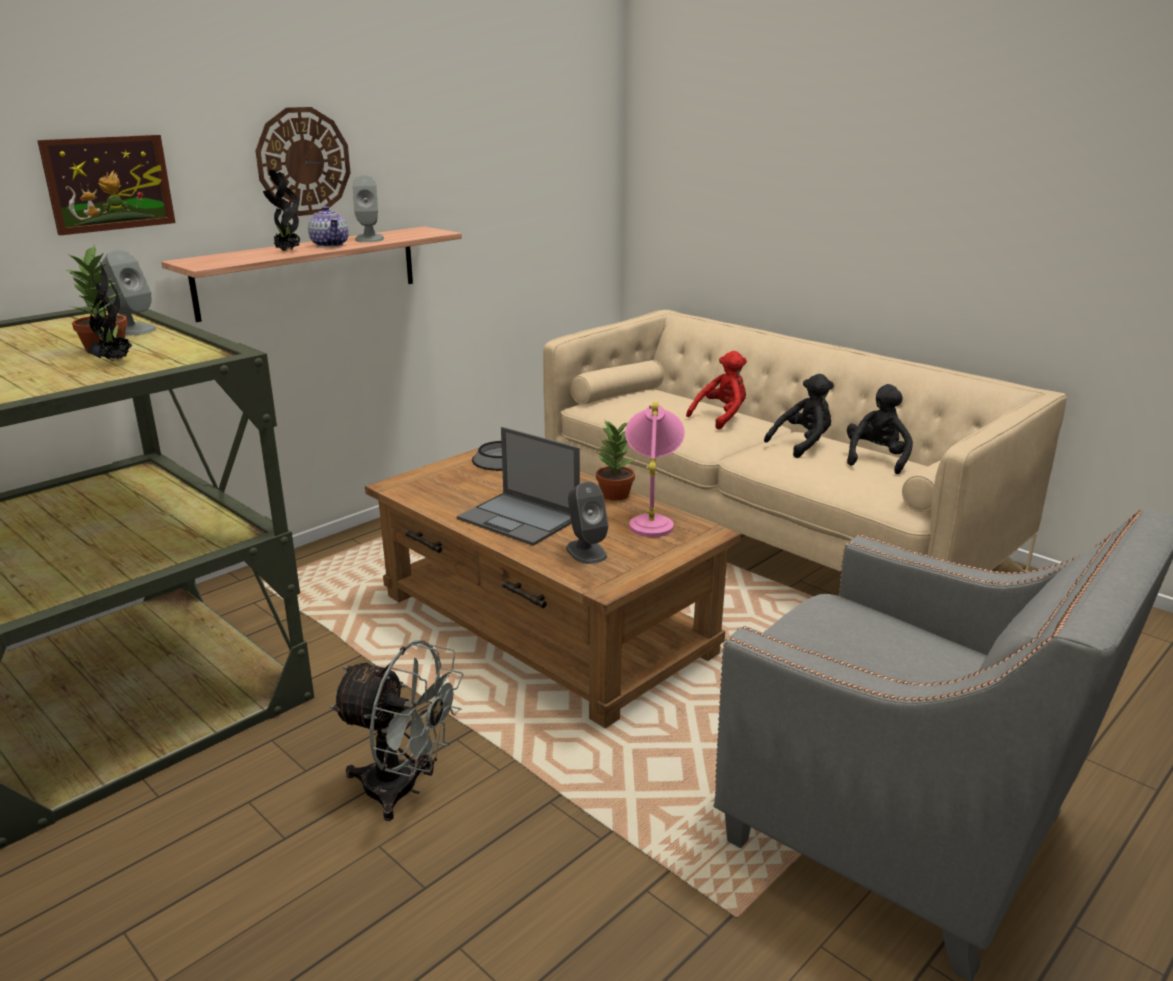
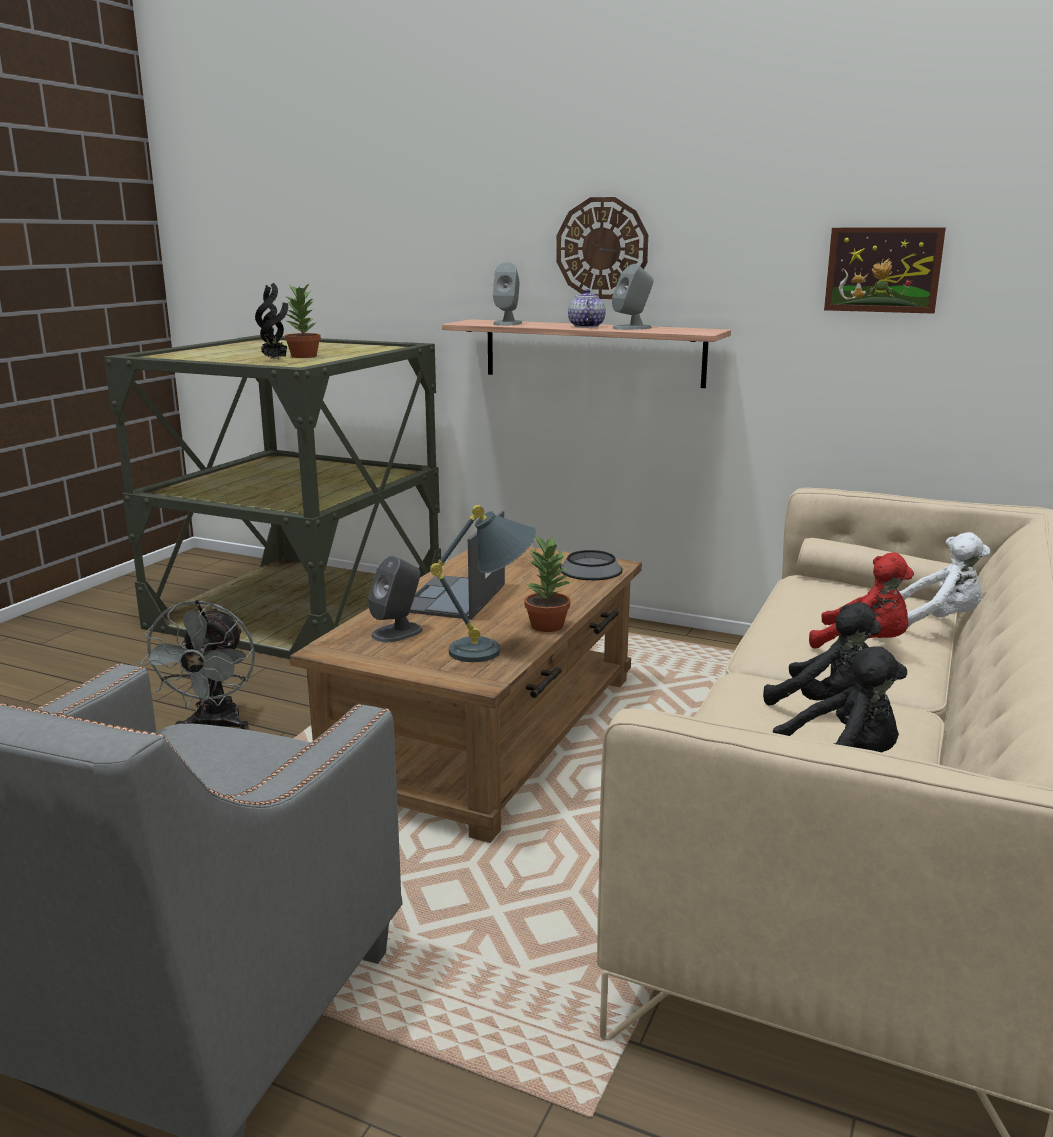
camera: 70 degrees right, 5 degrees down
picture [37,135,175,236] -> picture moved to [824,227,946,314]
grey speaker [99,250,156,335] -> grey speaker moved to [493,262,522,325]
potted plant [263,170,300,252] -> none
teapot [308,206,349,247] -> teapot turned 135 degrees clockwise [568,289,606,328]
pink table lamp [625,402,685,537] -> grey table lamp [430,505,536,662]
none -> white plush toy [899,532,990,627]

